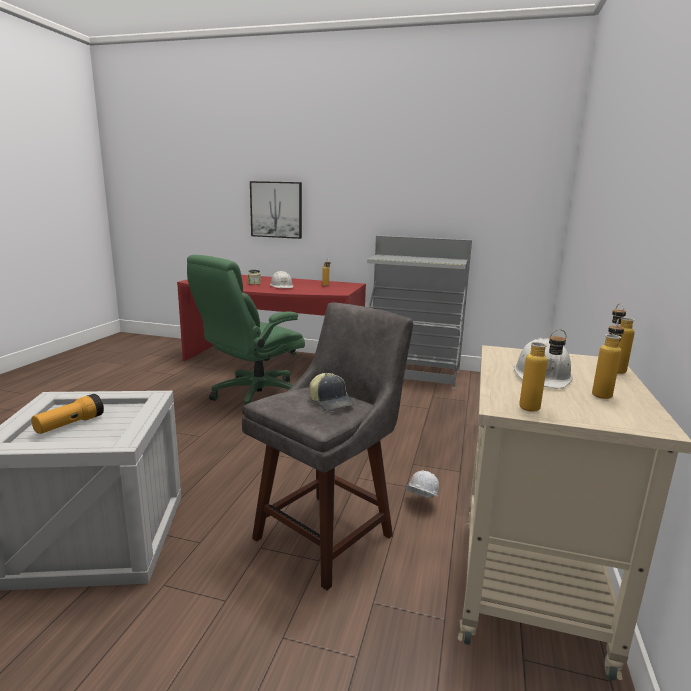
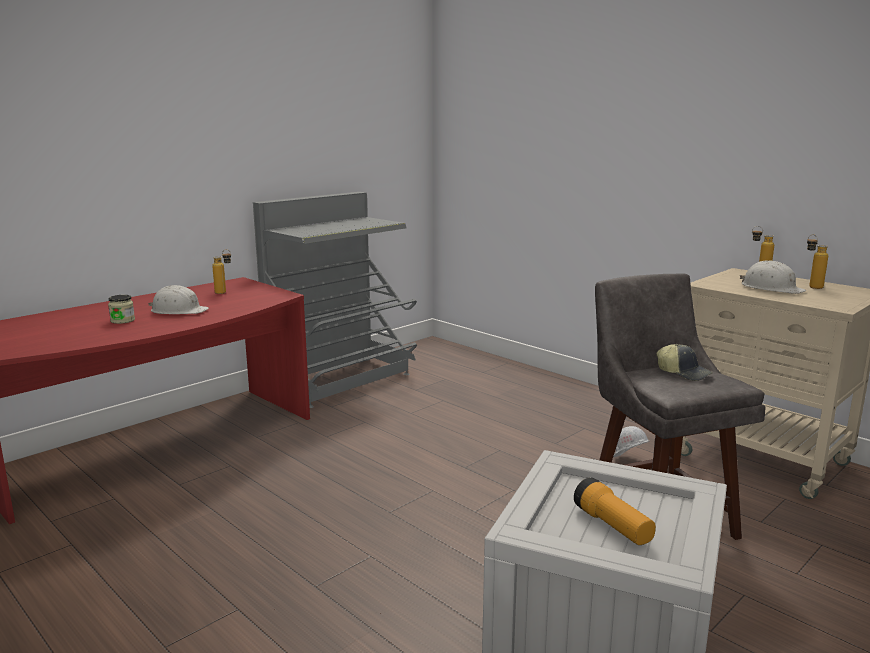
camera: 60 degrees left, 0 degrees up
green office chair [187,255,305,414] -> none
picture [250,181,302,239] -> none
cap [310,373,354,411] -> cap turned 45 degrees clockwise [657,344,713,381]
bottle [519,329,566,411] -> none

